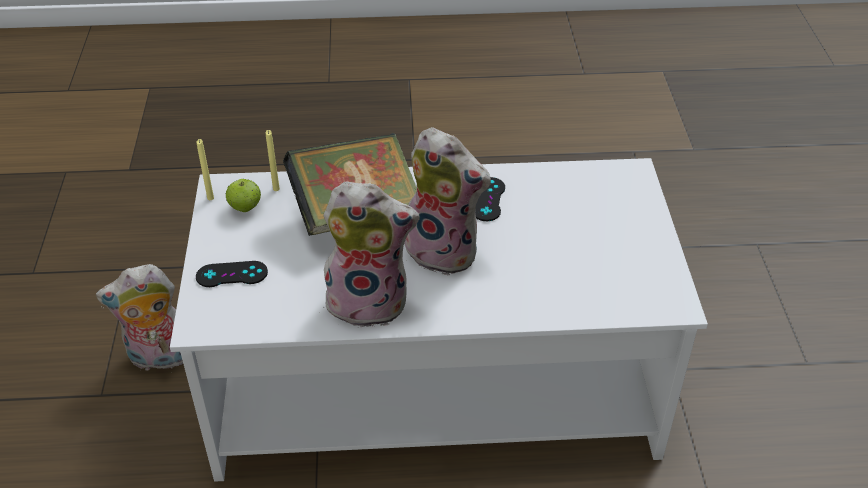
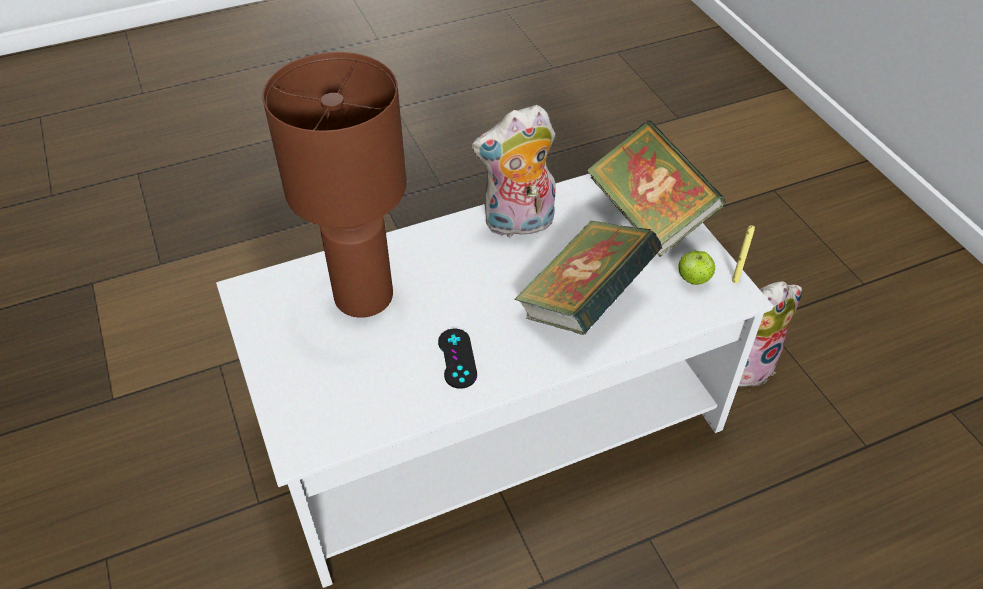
camera: 160 degrees right, 5 degrees up
black game controller [196,261,268,287] -> book [586,121,725,257]
yellow candle [266,130,280,191] -> none
plush toy [404,127,491,276] -> none
none -> brown table lamp [262,52,407,318]

